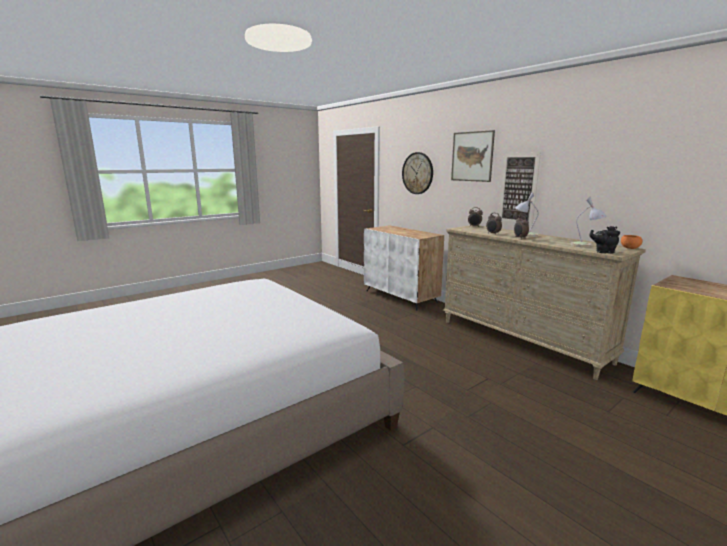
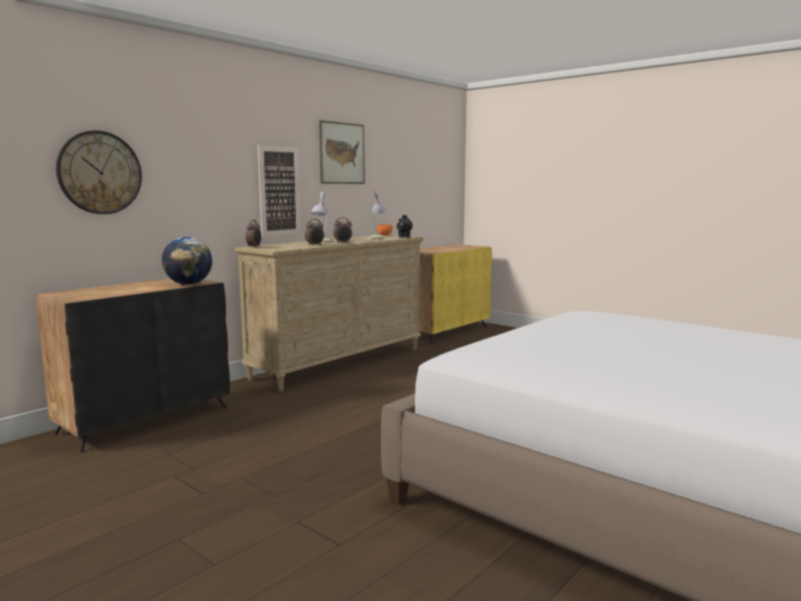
camera: 100 degrees left, 5 degrees down
white cabinet [364,225,444,311] -> black cabinet [36,279,230,452]
picture [451,130,495,182] -> picture moved to [319,120,365,184]
none -> globe [161,237,213,285]

